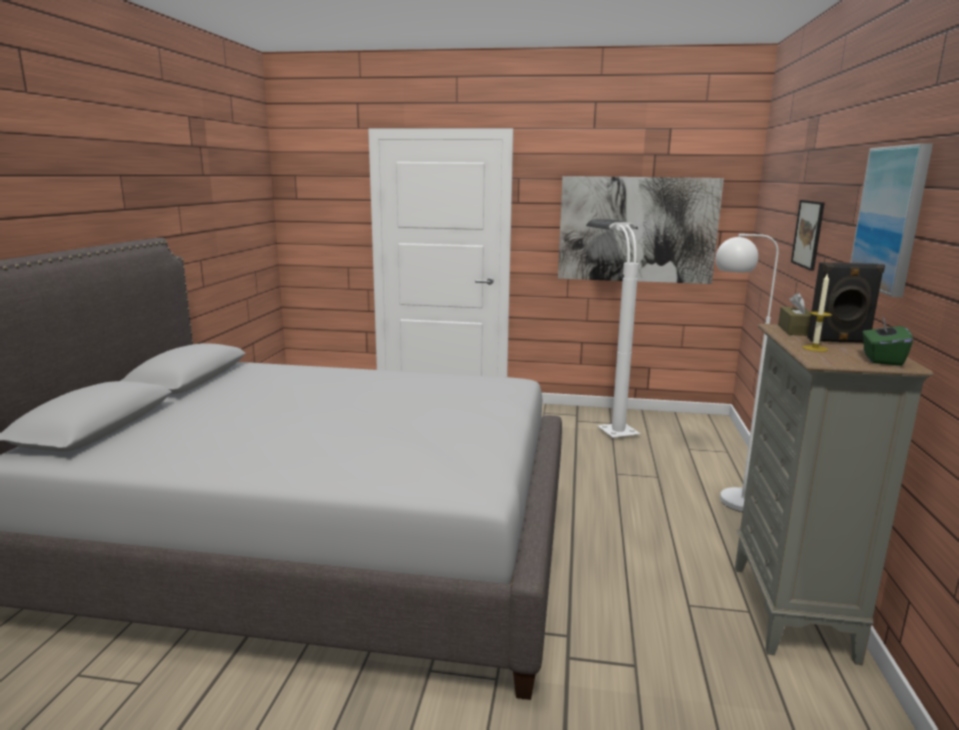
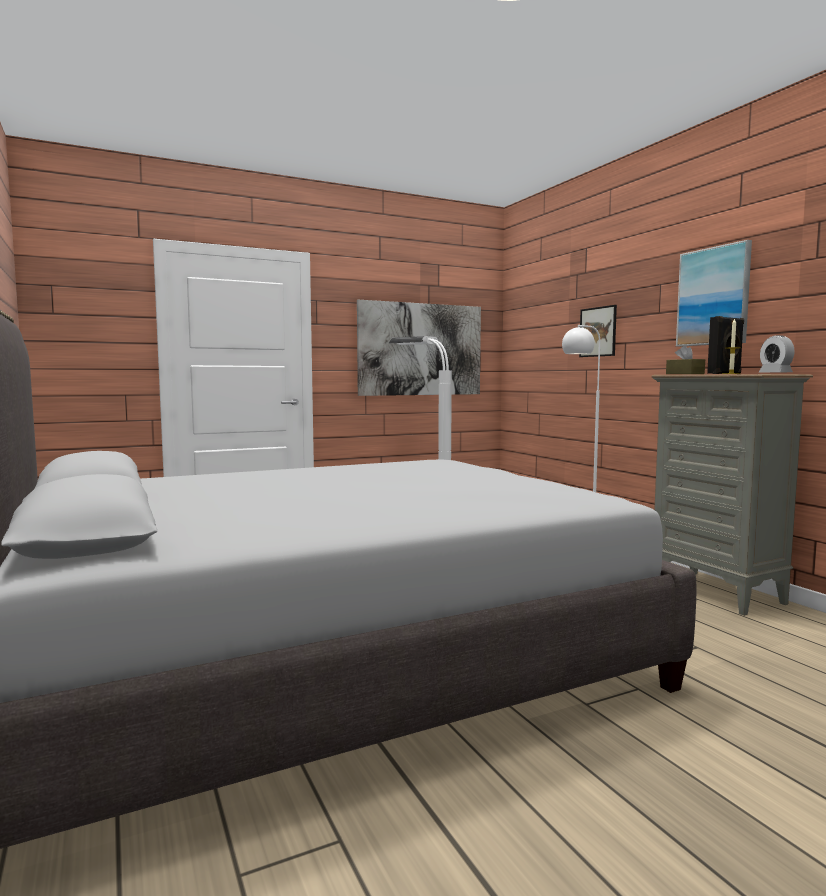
camera: 35 degrees left, 10 degrees down
green tissue box [862,316,913,366] -> alarm clock [759,335,794,373]

